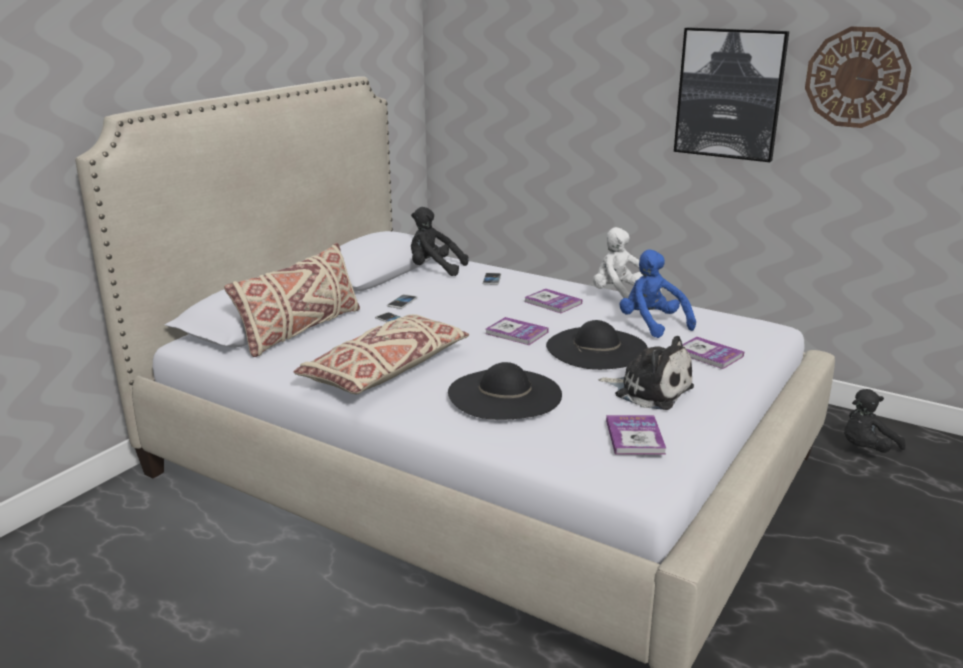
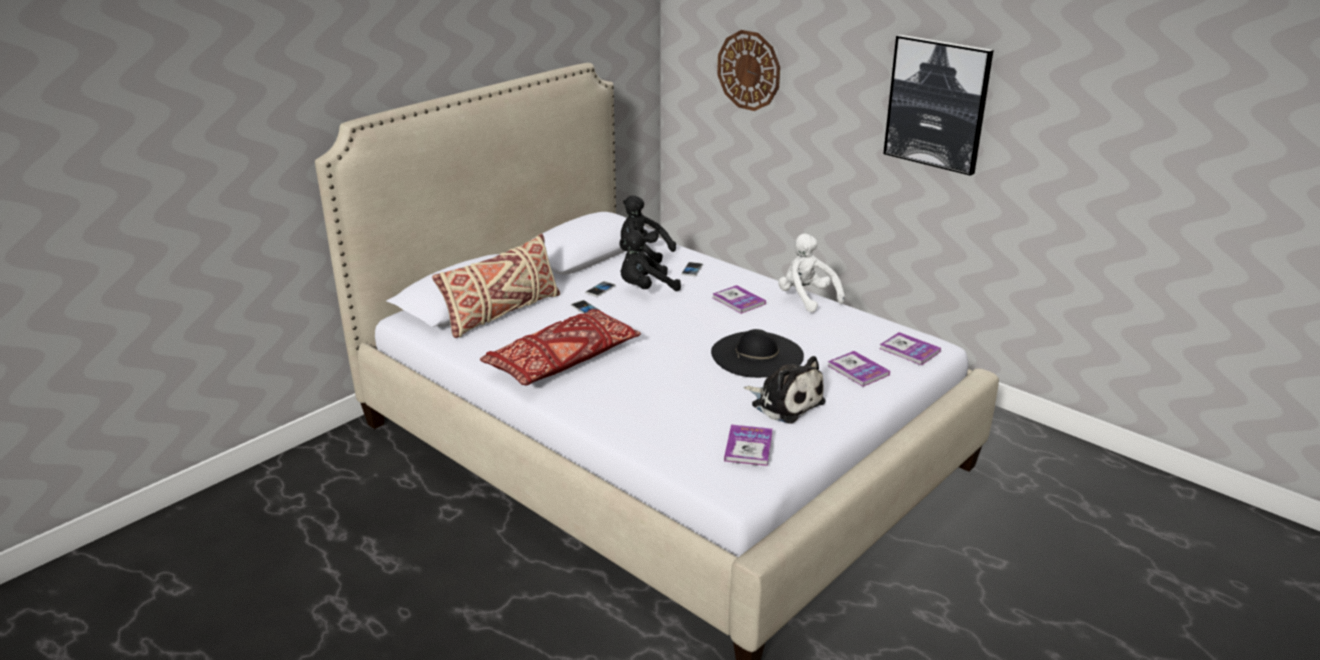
camera: 10 degrees right, 5 degrees up
beige pillow [293,314,469,394] -> red pillow [480,309,641,385]
black hat [448,362,562,420] -> none
book [486,317,549,345] -> book moved to [880,332,941,365]
blue plush toy [620,249,696,338] -> none
wall clock [805,26,912,128] -> wall clock moved to [717,30,780,111]
black plush toy [844,389,905,453] -> black plush toy moved to [620,230,681,291]

